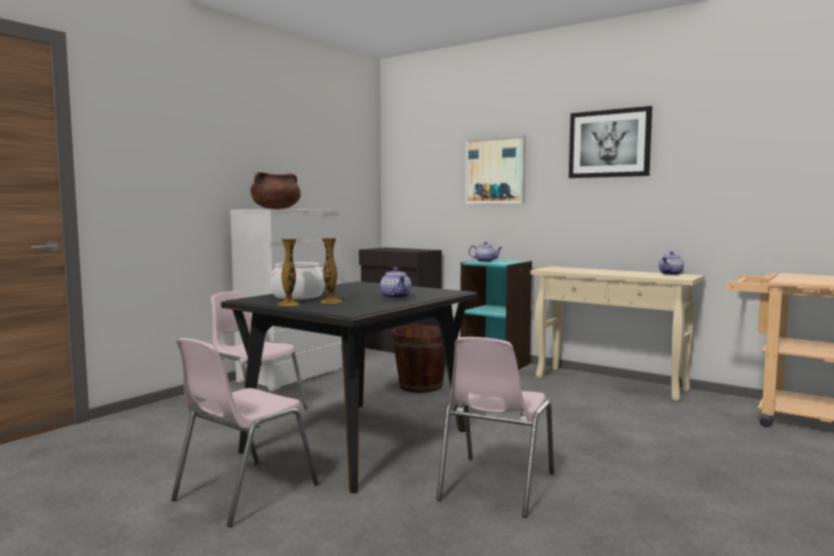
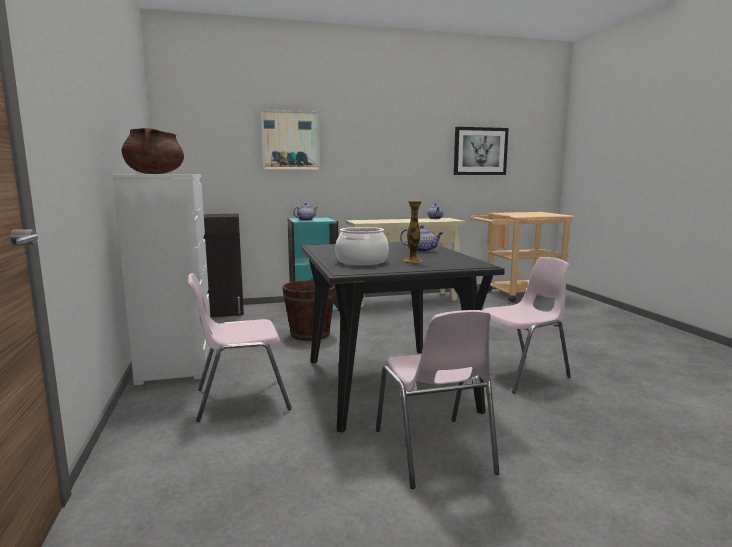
camera: 50 degrees left, 5 degrees up
vase [277,239,300,306] -> none
pink chair [437,337,554,518] -> pink chair turned 90 degrees counterclockwise [483,257,571,394]
picture [569,106,652,178] -> picture moved to [454,127,509,175]

